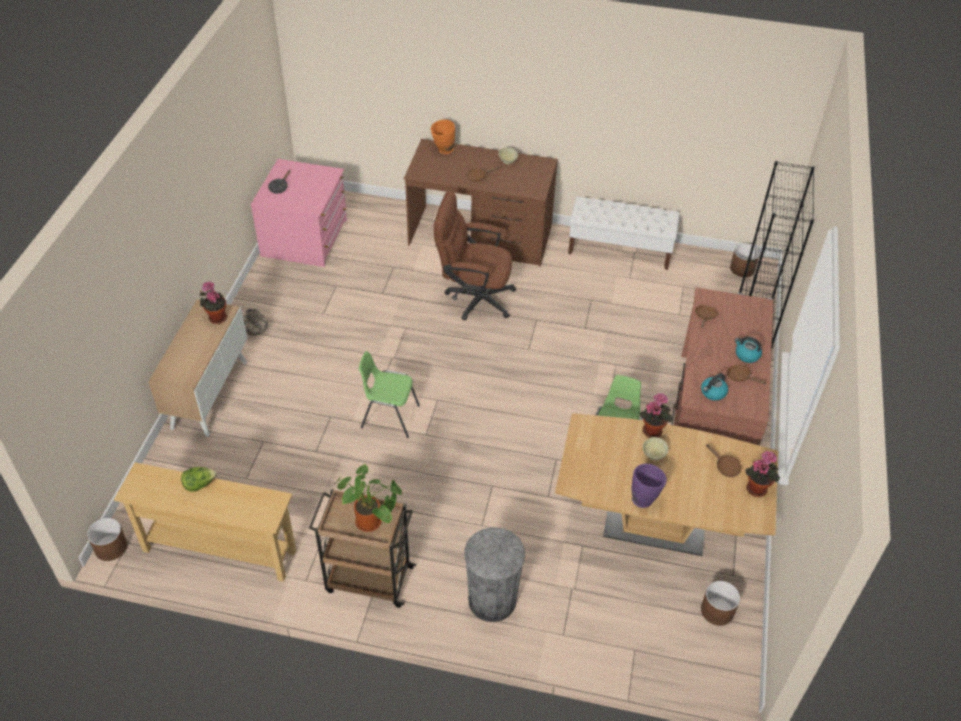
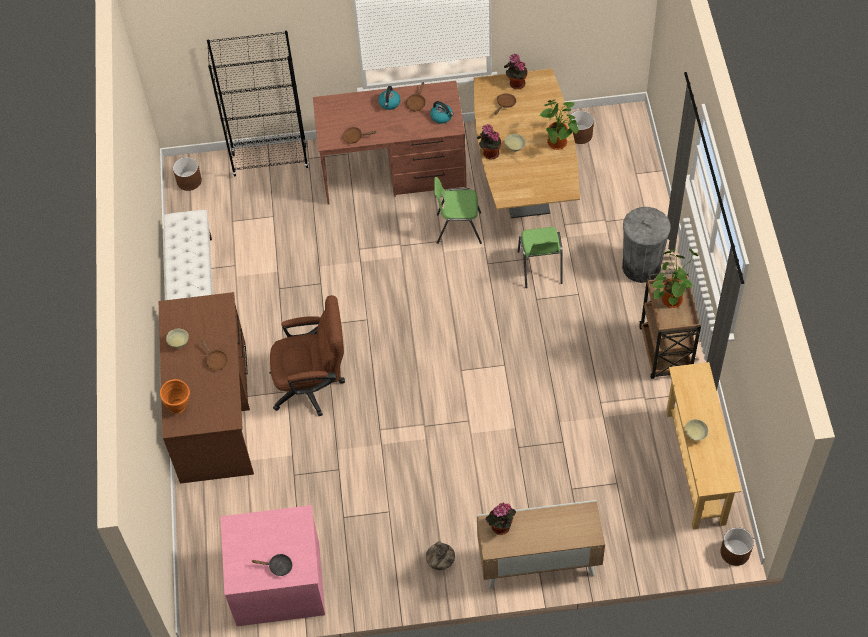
camera: 105 degrees left, 10 degrees up
lettuce [181,467,217,491] -> beige bowl [685,419,708,441]
green chair [358,351,420,438] -> green chair moved to [517,227,563,288]
brown office chair [434,191,516,320] -> brown office chair turned 90 degrees counterclockwise [270,295,345,416]
purple vase [632,464,667,508] -> potted plant [539,100,578,150]

